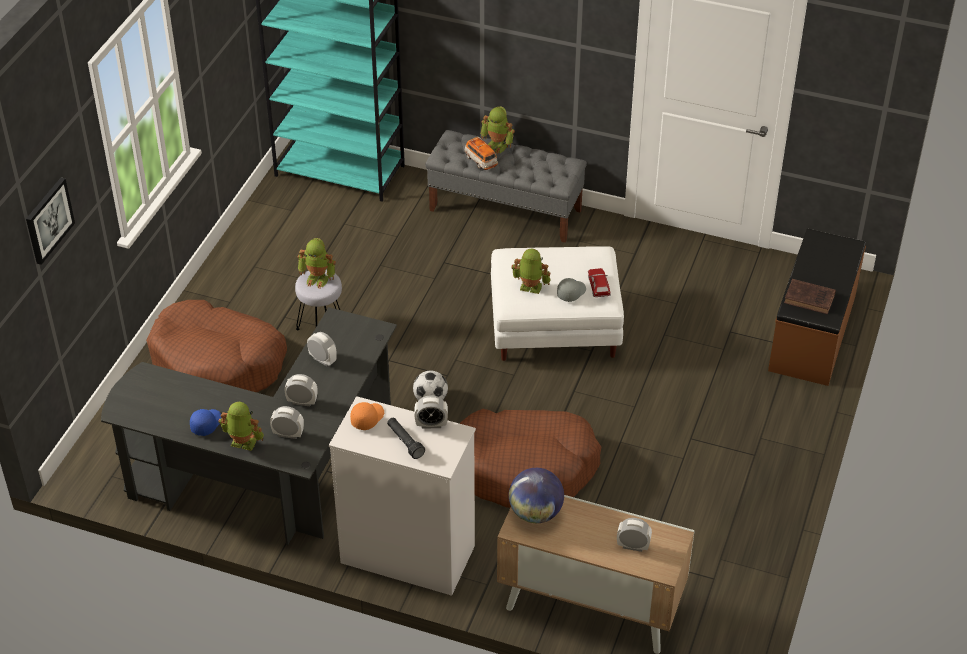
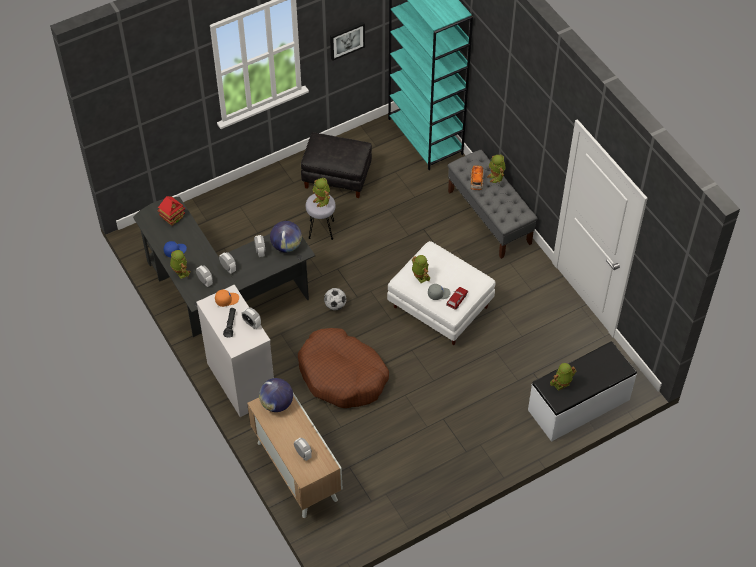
camera: 40 degrees right, 10 degrees up
picture [26,178,75,265] -> picture moved to [330,22,365,61]
brown dog bed [146,300,287,392] -> none
brown bench [768,229,866,386] -> white bench [528,342,637,442]
brown book [784,279,836,314] -> toy robot [550,363,577,391]
none -> toy house [157,196,185,226]
none -> globe [270,221,302,253]
none -> black ottoman [301,132,372,198]

